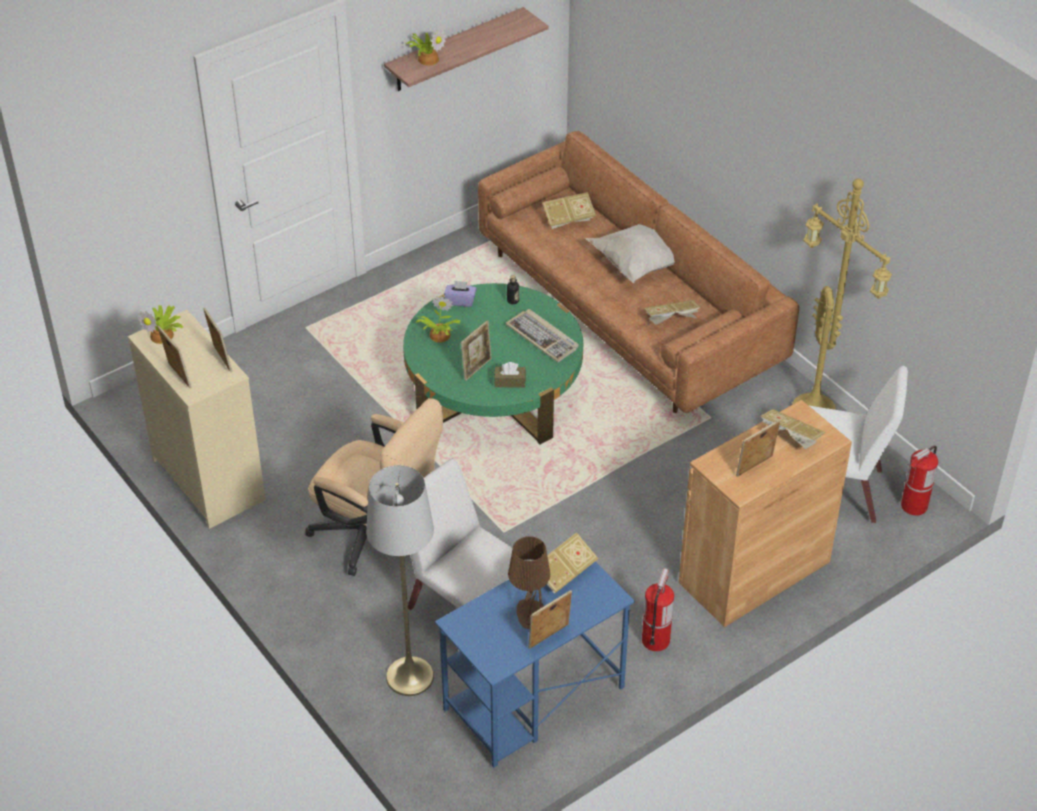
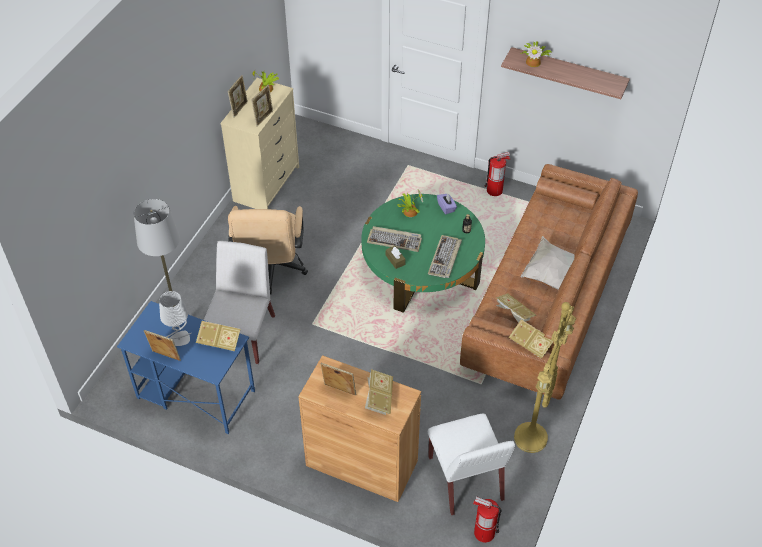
camera: 60 degrees right, 5 degrees up
picture frame [461,320,492,381] -> keyboard [367,226,422,252]
brown table lamp [508,536,550,629] -> grey table lamp [159,291,191,346]
book [542,192,596,229] -> book moved to [509,319,554,359]
fire extinguisher [642,568,674,651] -> fire extinguisher moved to [485,152,511,196]

